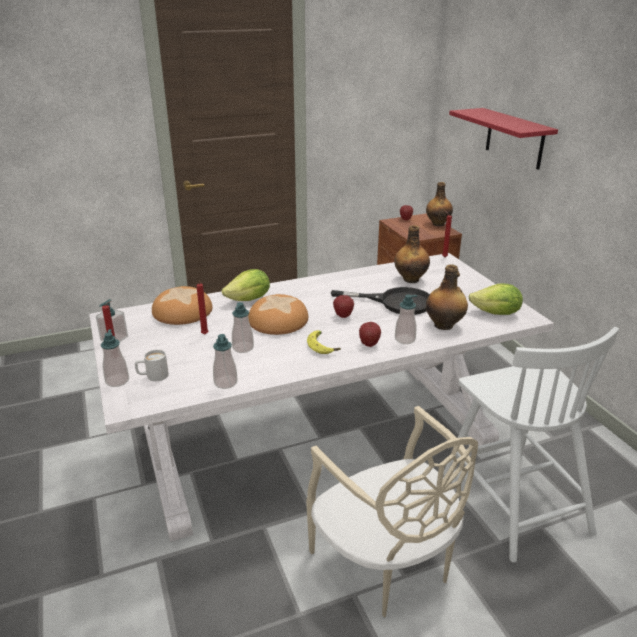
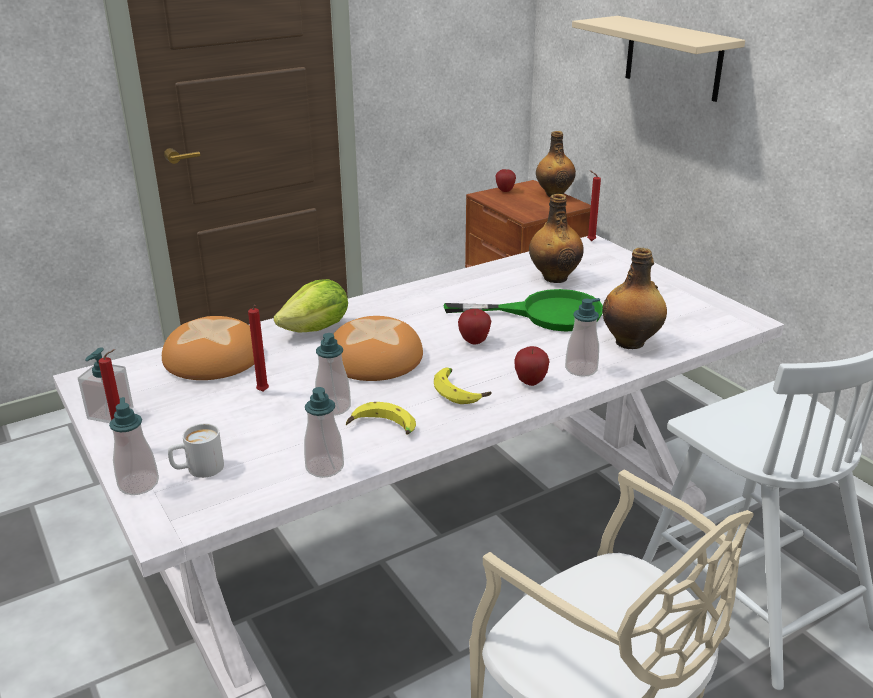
camera: 10 degrees left, 0 degrees up
black frying pan [331,287,430,315] -> green frying pan [444,289,603,331]
red shelf [449,108,558,170] -> beige shelf [572,16,745,102]
lettuce [469,284,523,315] -> none
none -> banana [346,402,416,435]

